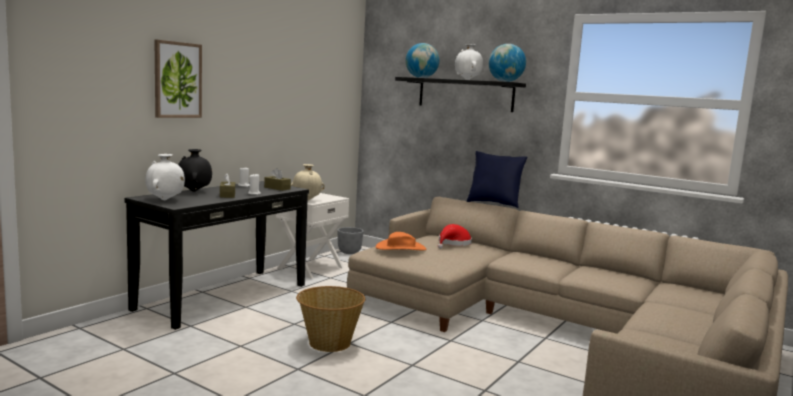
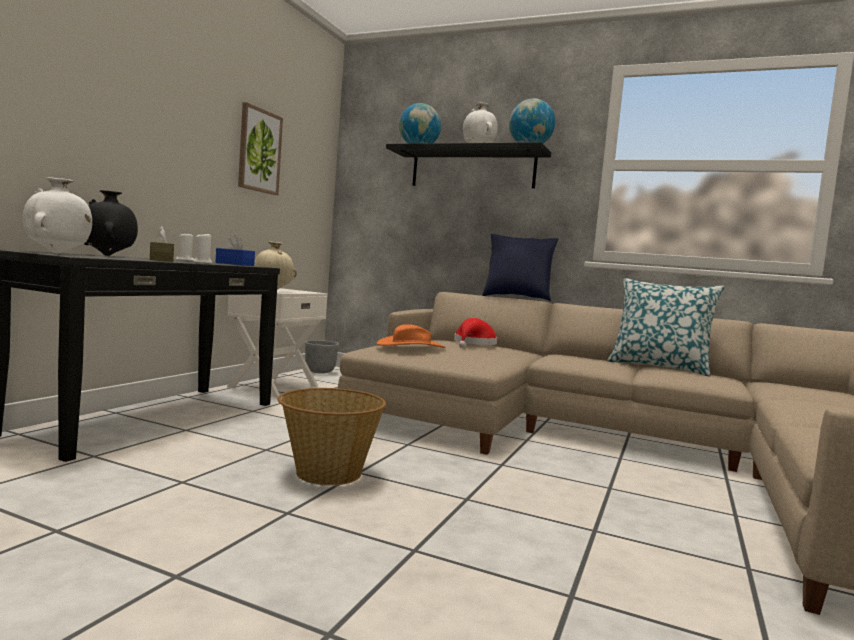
camera: 10 degrees left, 5 degrees down
picture [155,40,202,118] -> picture moved to [238,102,283,195]
brown tissue box [264,168,291,191] -> blue tissue box [215,235,255,266]
none -> pillow [607,278,724,377]

